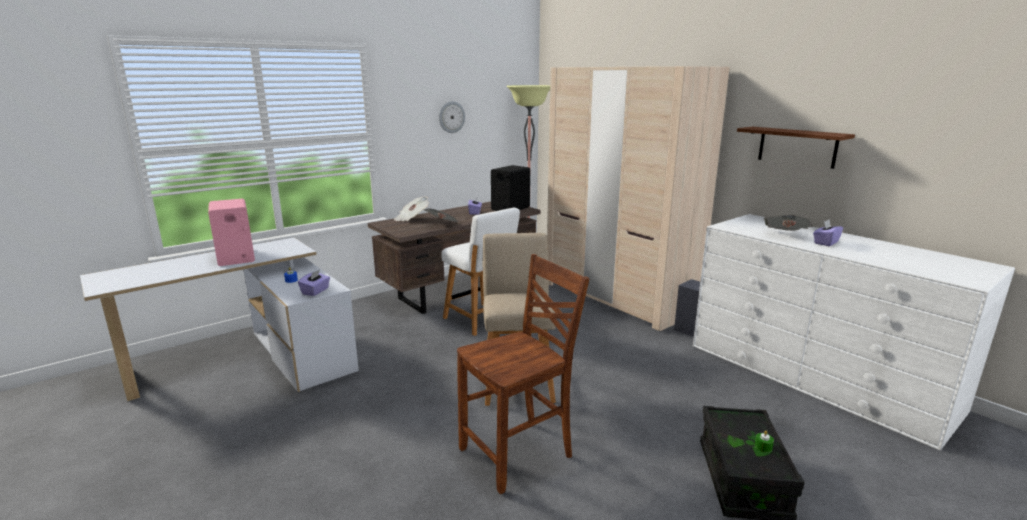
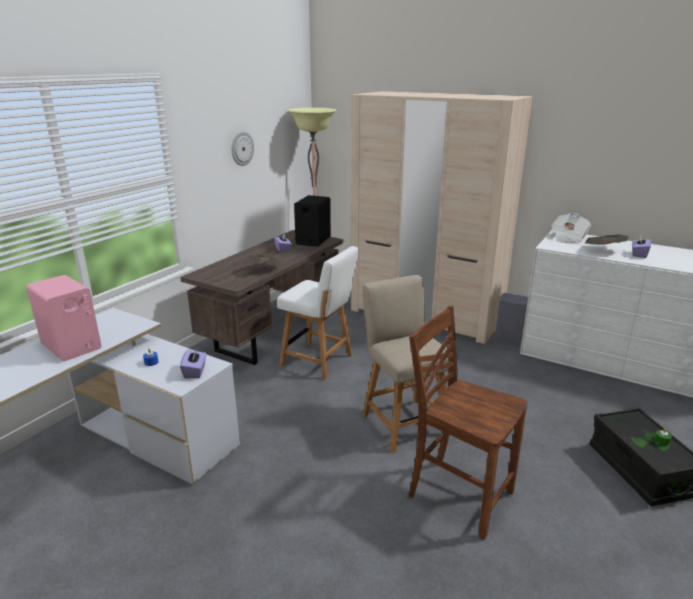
camera: 20 degrees left, 5 degrees up
newspaper [394,196,429,221] -> newspaper moved to [551,213,591,243]
brown chair [457,254,590,494] -> brown chair turned 90 degrees counterclockwise [409,306,528,540]
brown shelf [737,127,855,169] -> none

